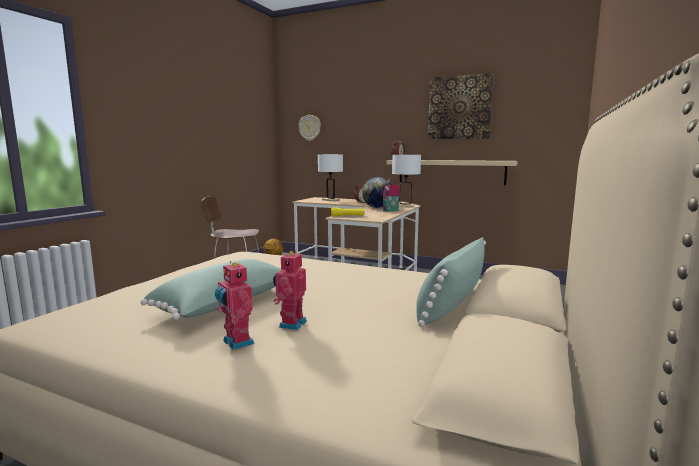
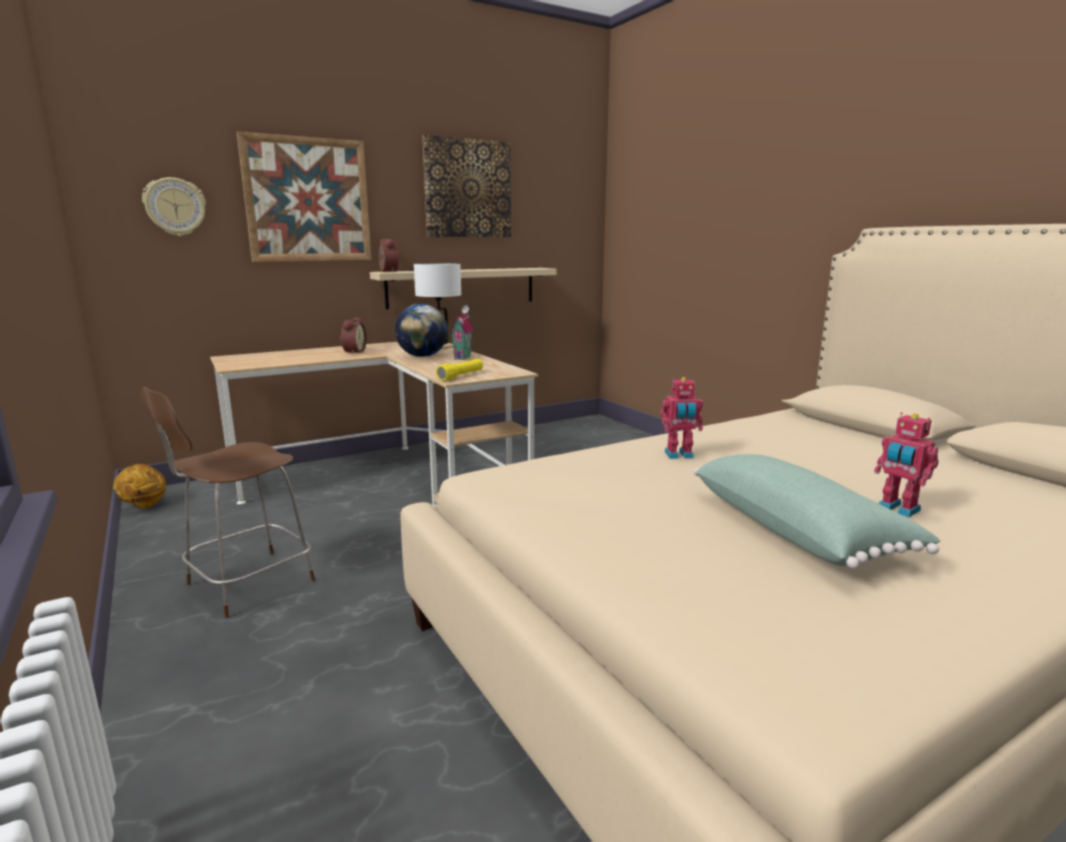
camera: 55 degrees left, 5 degrees up
toy robot [215,261,255,350] -> toy robot moved to [661,377,703,459]
white table lamp [318,154,343,201] -> none
green pillow [416,237,486,327] -> none
none -> picture [236,131,371,262]

